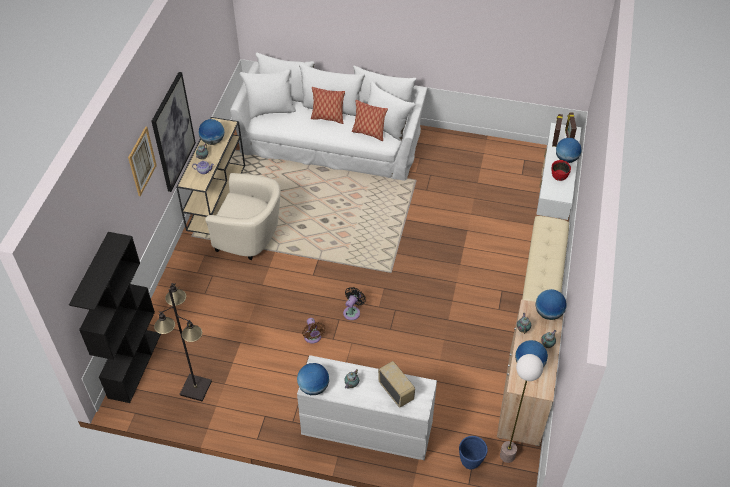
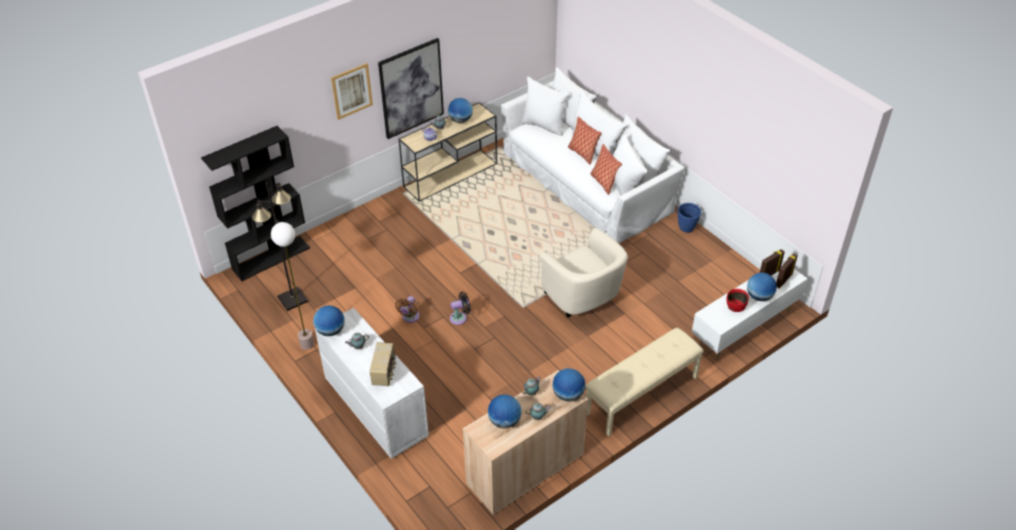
camera: 40 degrees right, 5 degrees down
beige armchair [205,173,280,260] -> beige armchair moved to [540,228,628,318]
blue planter [459,436,488,469] -> blue planter moved to [678,203,701,233]
floor lamp [500,354,543,463] -> floor lamp moved to [271,222,314,350]

